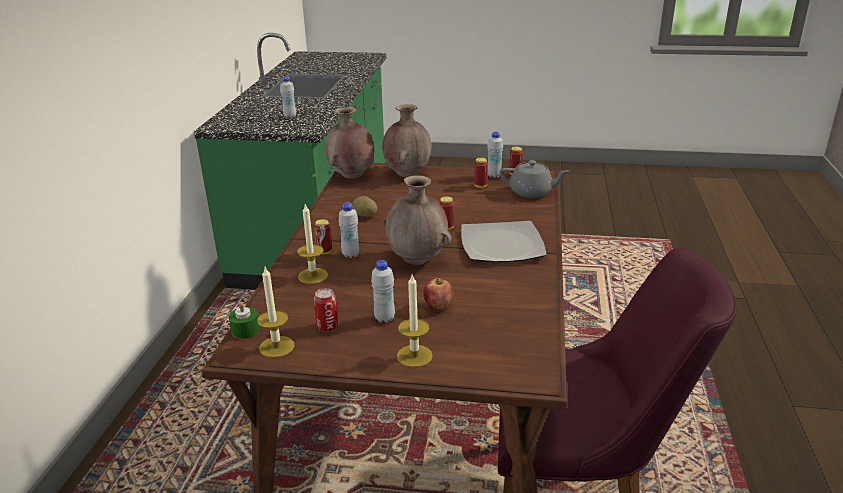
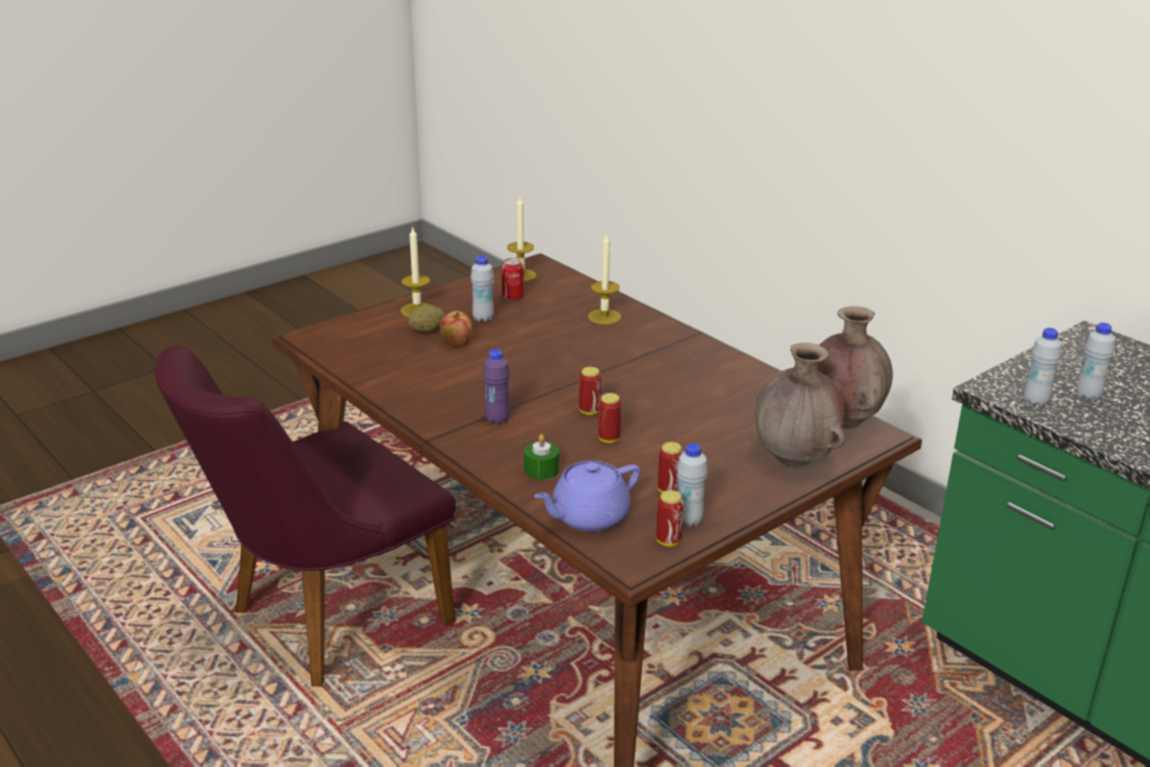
camera: 130 degrees right, 0 degrees up
green candle [229,302,260,339] -> green candle moved to [524,434,559,480]
can [314,219,332,255] -> can moved to [598,393,621,443]
white bottle [338,203,360,258] -> white bottle moved to [1024,328,1062,407]
potato [352,196,377,217] -> potato moved to [408,305,445,333]
brown vase [384,175,452,265] -> none
plate [461,221,547,263] -> purple bottle [483,349,510,425]
grey teapot [500,160,569,198] -> purple teapot [534,461,640,532]

